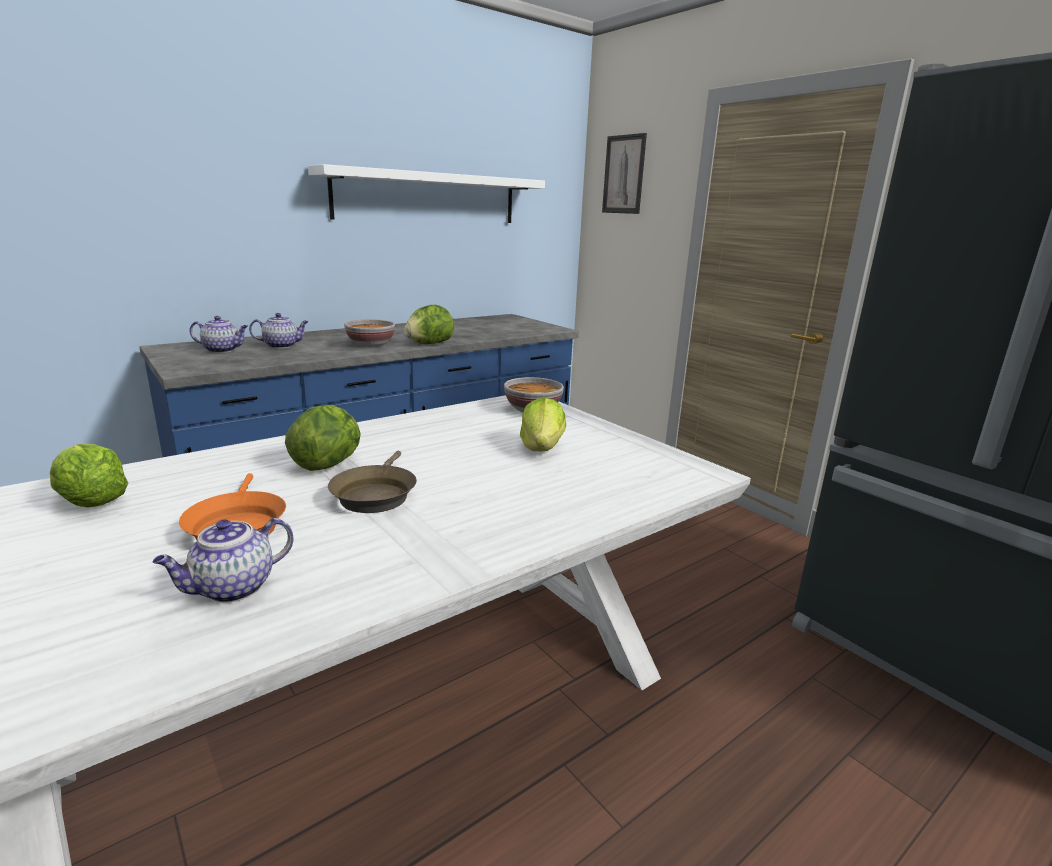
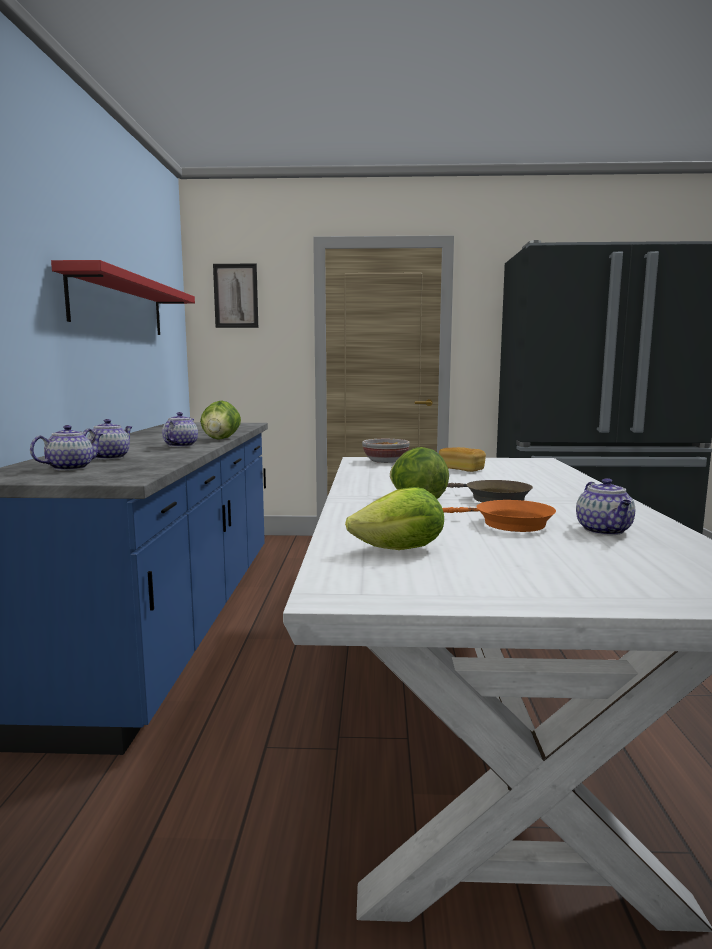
camera: 50 degrees left, 10 degrees down
white shelf [308,164,545,223] -> red shelf [51,260,195,335]
bowl [344,319,395,347] -> teapot [162,412,198,447]
lettuce [520,397,566,451] -> bread [439,447,486,472]

